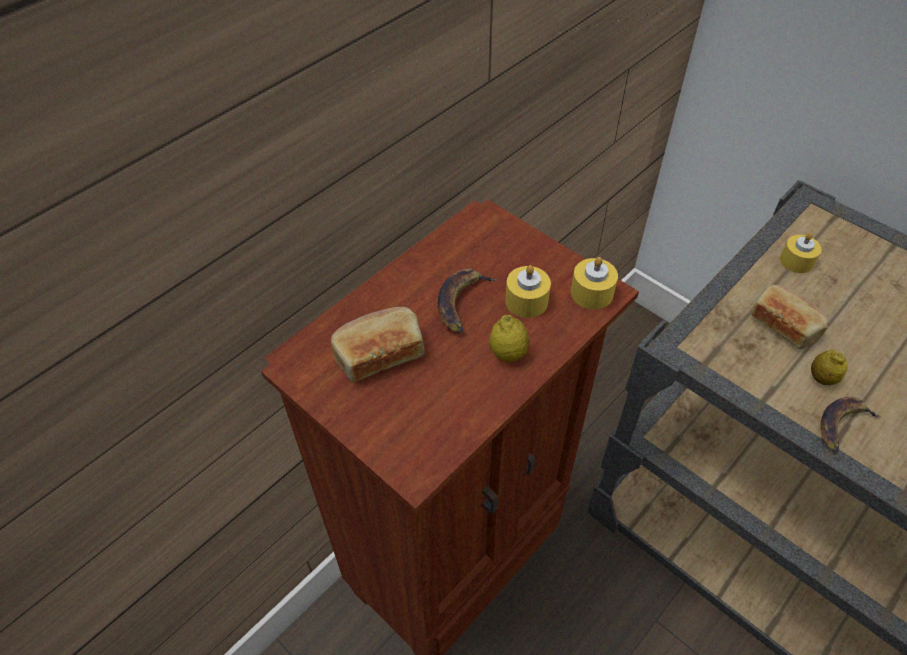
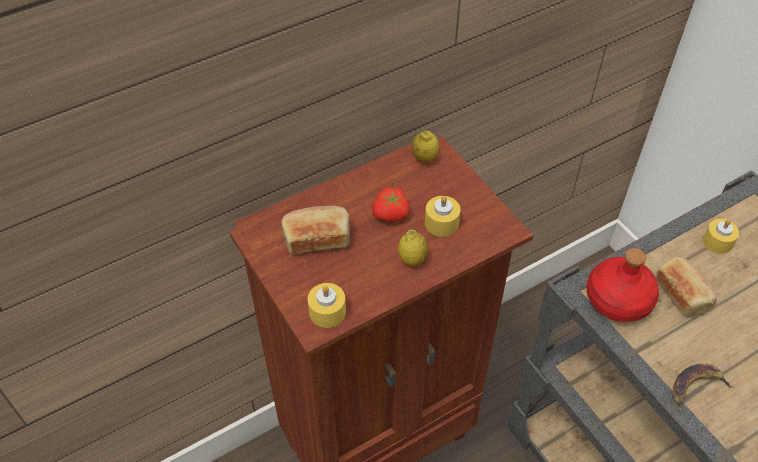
camera: 15 degrees right, 0 degrees up
banana [437,269,497,333] -> tomato [372,187,410,222]
yellow candle [571,257,618,309] -> yellow candle moved to [308,283,346,328]
lemon [811,350,848,385] -> lemon moved to [412,131,439,162]
none -> red bottle [587,248,659,322]

